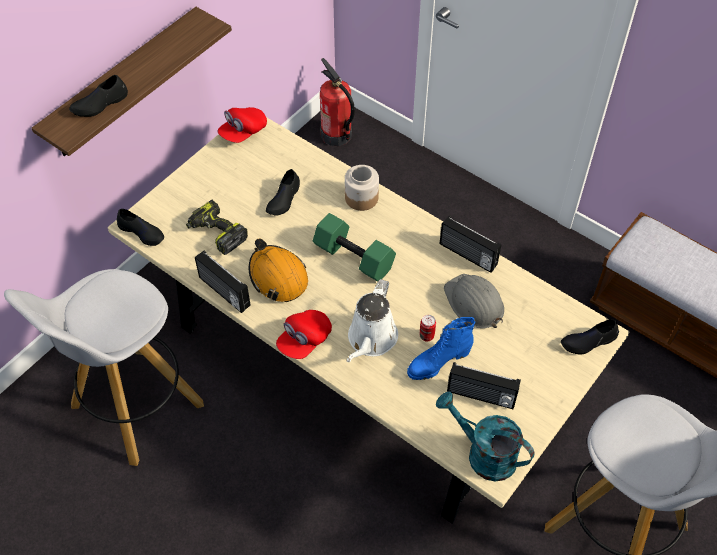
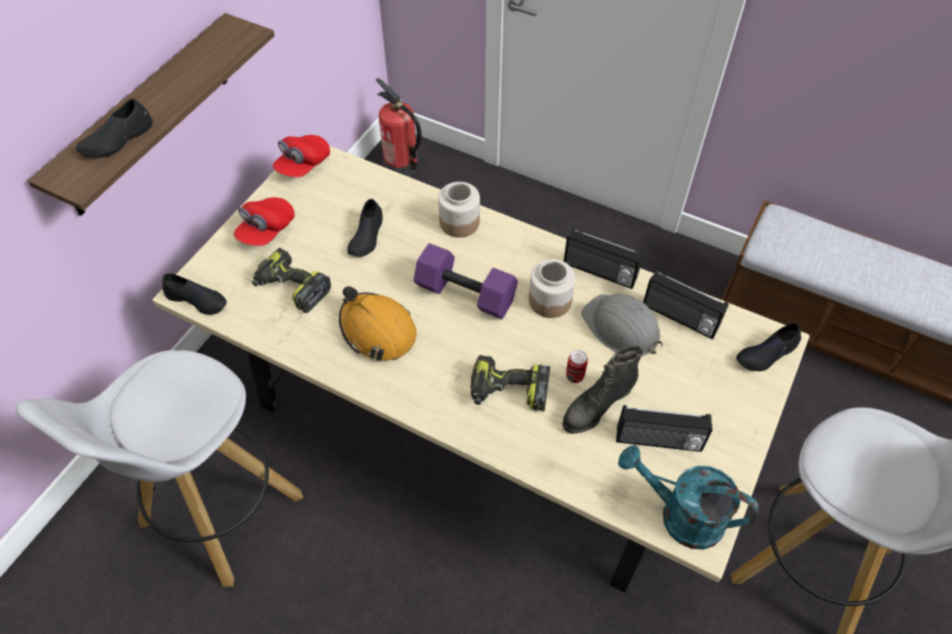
camera: 10 degrees left, 0 degrees up
radio [195,251,251,313] -> radio moved to [643,270,729,339]
red cap [276,310,332,359] -> red cap moved to [234,197,294,246]
green dumbbell [313,213,396,282] -> purple dumbbell [413,243,518,319]
white watering can [346,279,398,362] -> power drill [471,355,550,412]
blue boot [407,317,476,380] -> black boot [562,345,643,434]
none -> jar [529,259,575,318]

